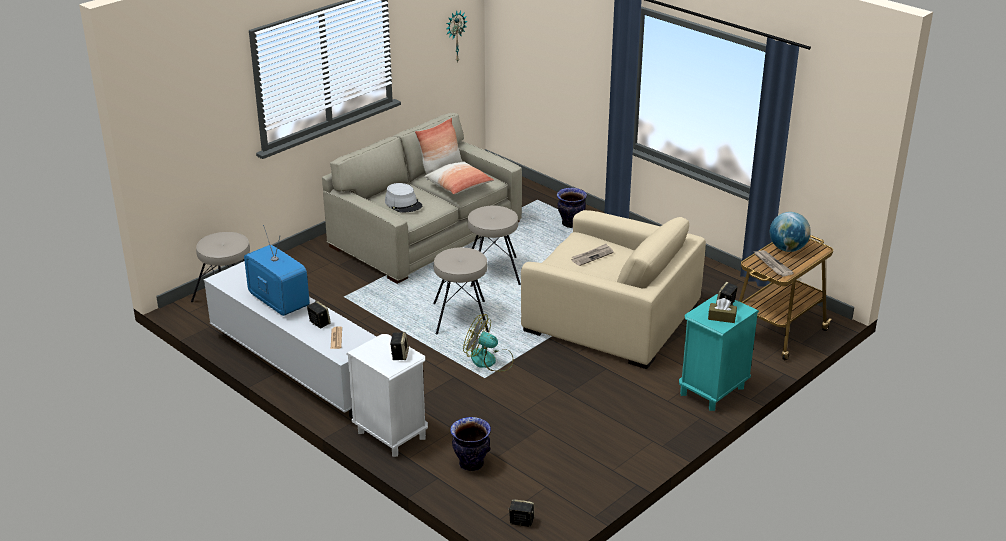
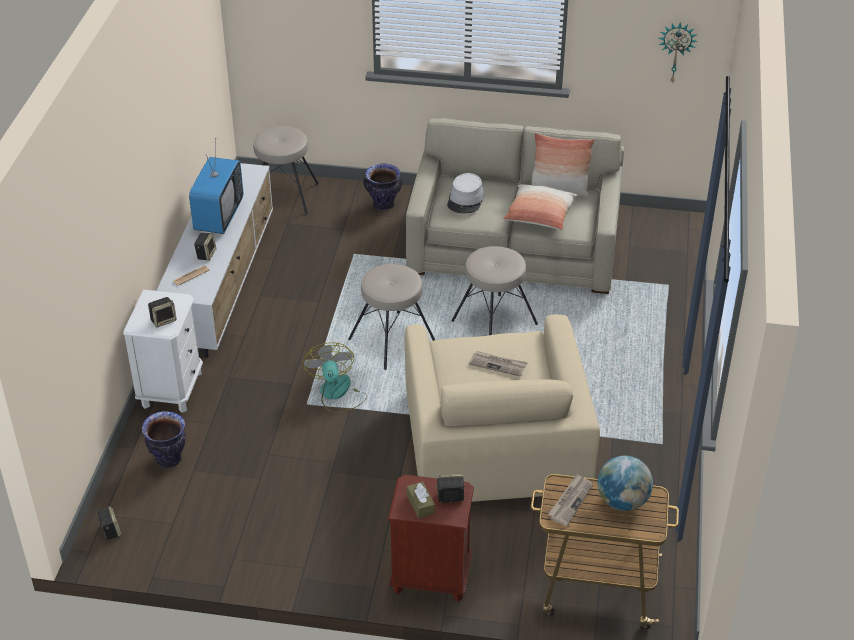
camera: 55 degrees right, 10 degrees up
vase [557,188,587,228] -> vase moved to [363,163,403,210]
turquoise nightstand [679,294,759,411] -> brown nightstand [388,475,474,602]

